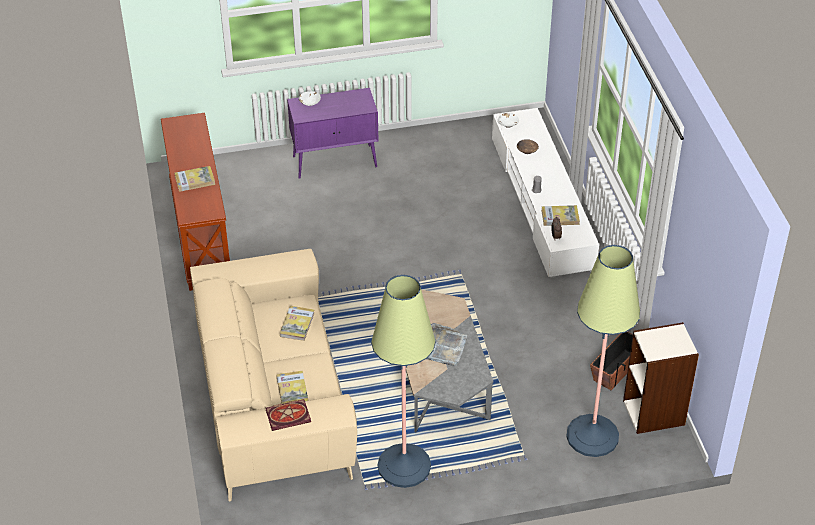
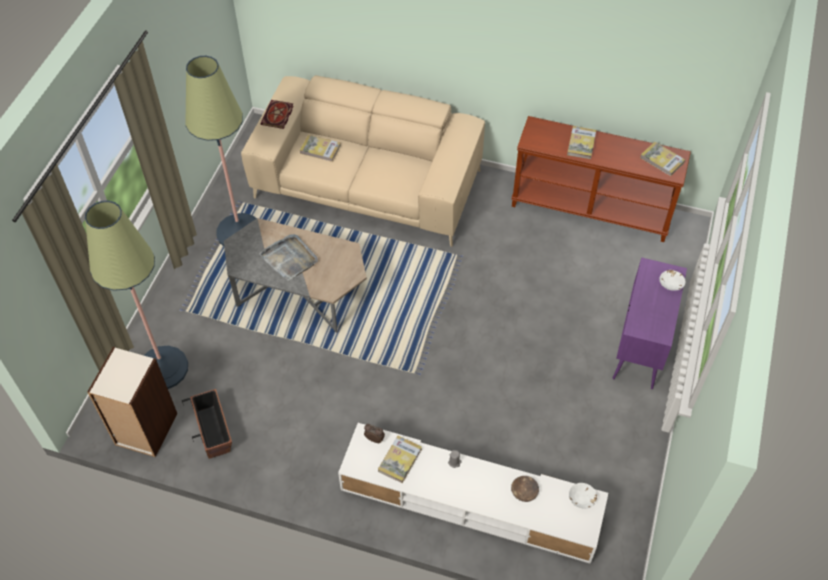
camera: 120 degrees right, 10 degrees up
book [280,306,315,341] -> book moved to [640,142,685,176]

